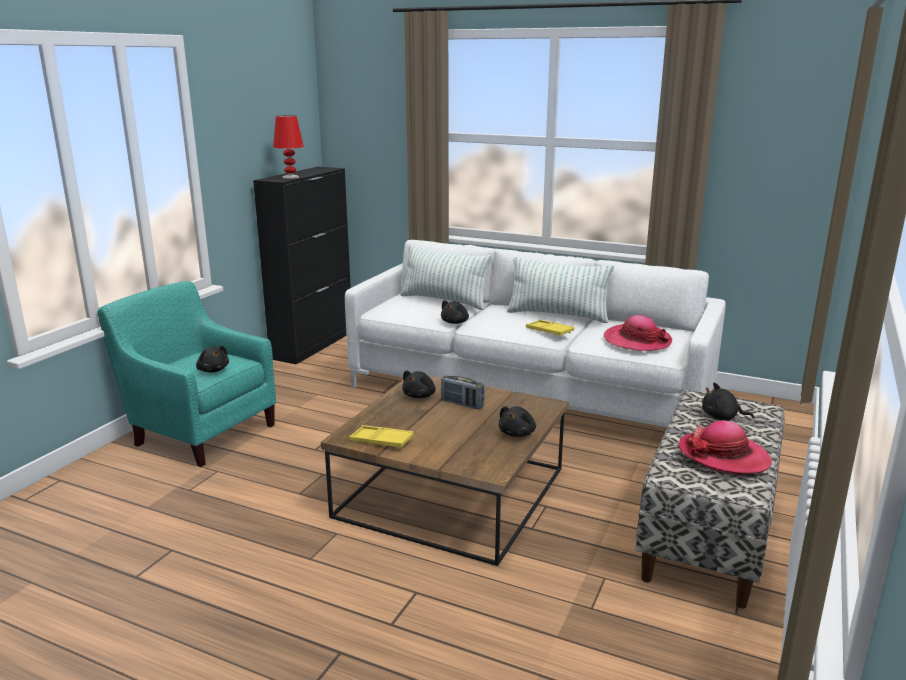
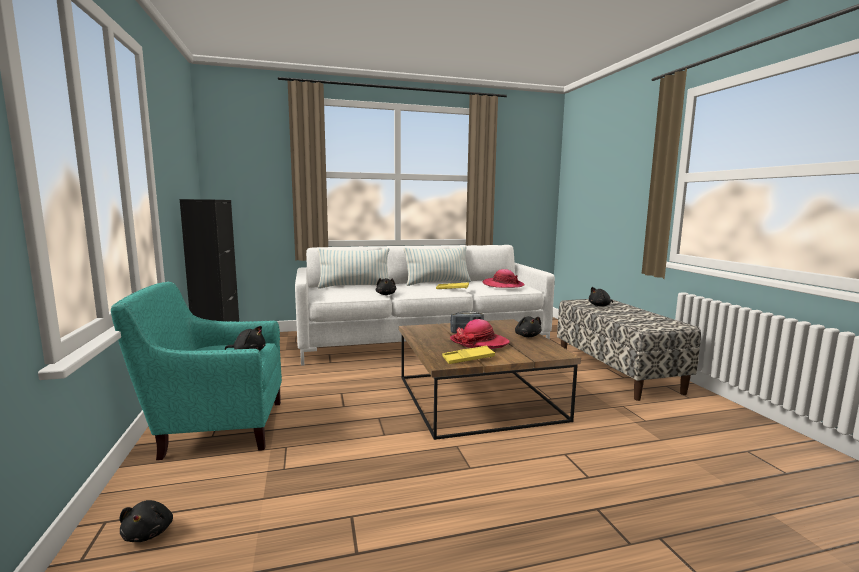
camera: 40 degrees left, 10 degrees down
red table lamp [273,115,304,179] -> none
black plush toy [402,371,436,398] -> black plush toy moved to [120,500,173,542]
hat [679,420,772,476] -> hat moved to [450,319,510,349]

